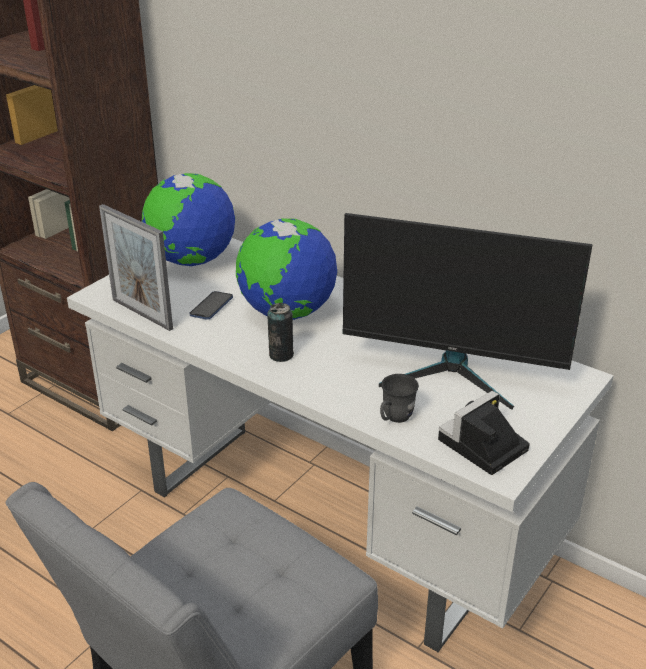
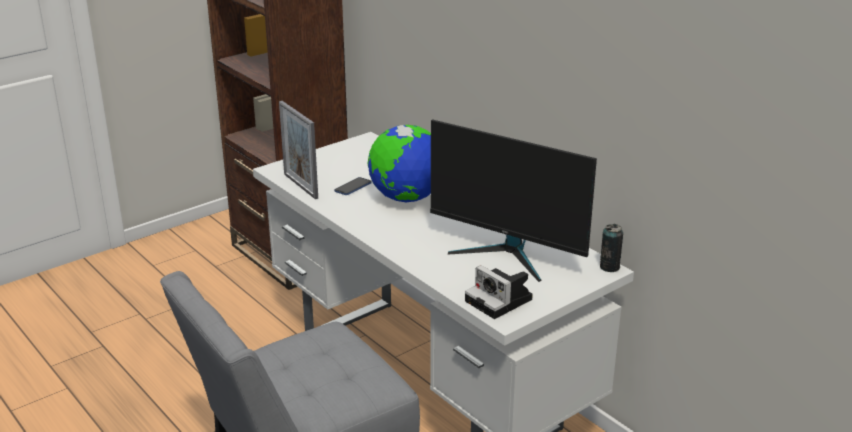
camera: 15 degrees right, 5 degrees down
globe [142,173,235,266] -> none
can [267,303,294,362] -> can moved to [600,224,623,272]
grey mug [380,374,419,423] -> none
camera [438,391,530,475] -> camera turned 105 degrees counterclockwise [465,265,533,319]

